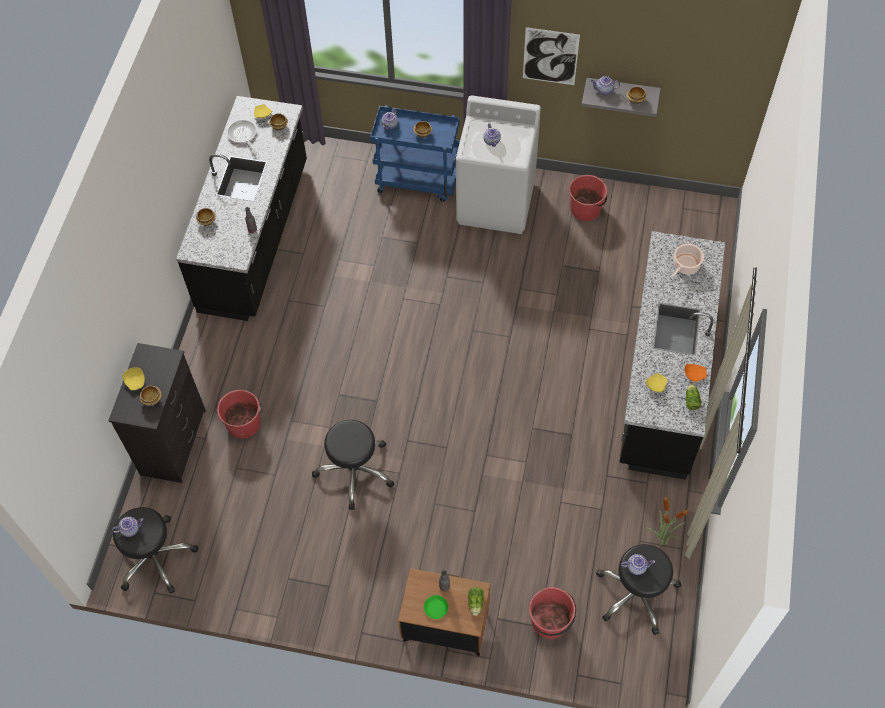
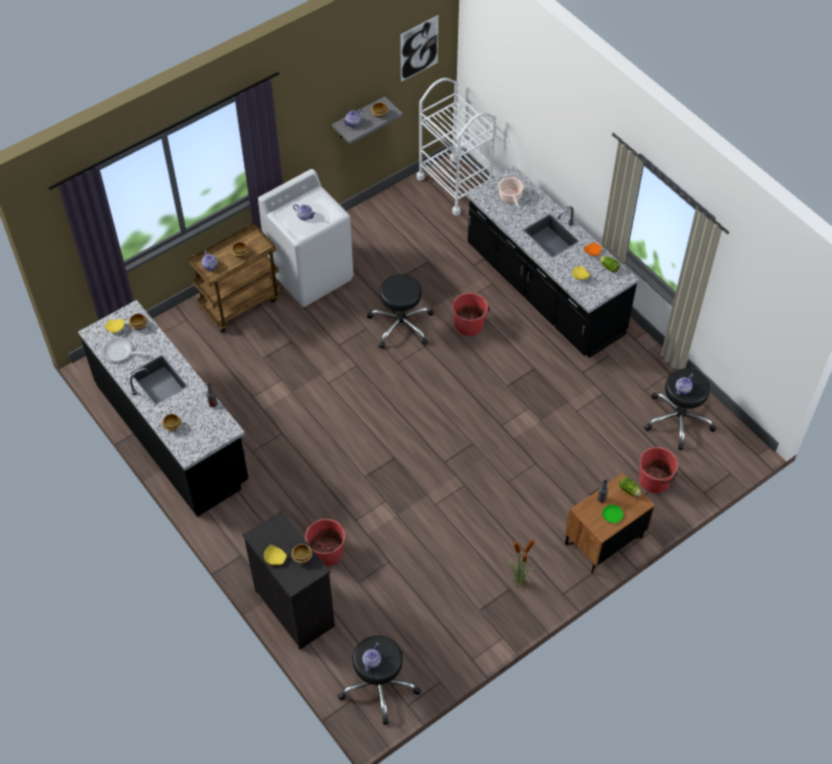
camera: 50 degrees left, 5 degrees down
black stool [312,420,394,510] -> black stool moved to [367,274,434,349]
blue cart [370,105,460,202] -> brown cart [189,223,281,333]
picture [523,27,580,85] -> picture moved to [400,15,438,82]
red bucket [569,175,607,221] -> red bucket moved to [452,293,490,336]
potted plant [648,497,688,545] -> potted plant moved to [506,538,535,587]
none -> white cart [417,78,496,216]

